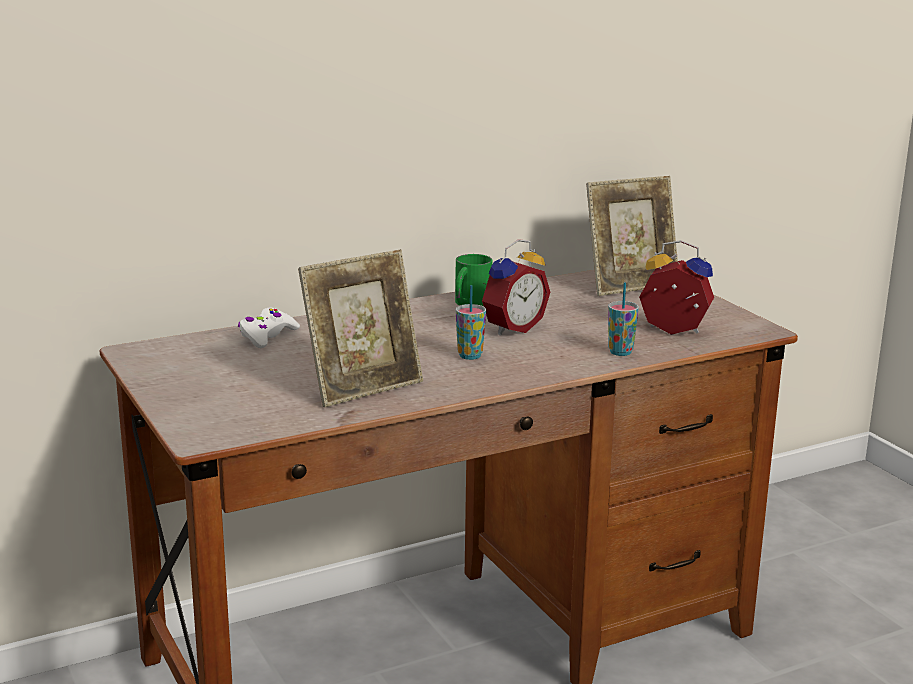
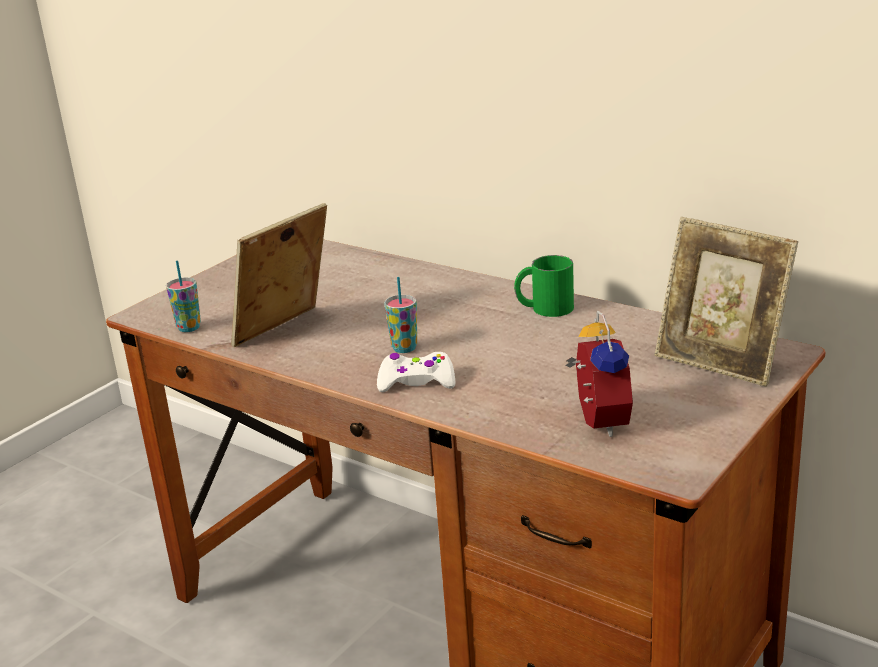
camera: 65 degrees right, 5 degrees up
white game controller [238,307,300,348] -> white game controller moved to [377,352,455,392]
picture frame [298,249,423,407] -> picture frame turned 105 degrees clockwise [231,203,327,347]
alarm clock [482,239,550,335] -> none
cup [608,282,639,356] -> cup moved to [166,260,201,332]

